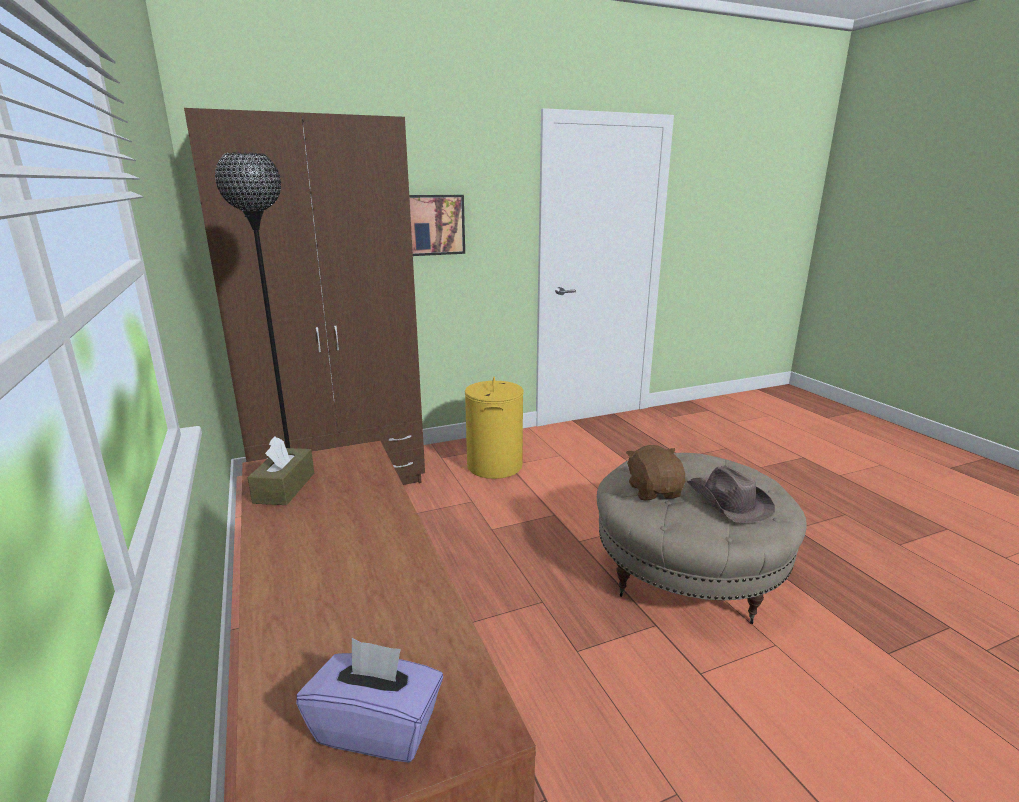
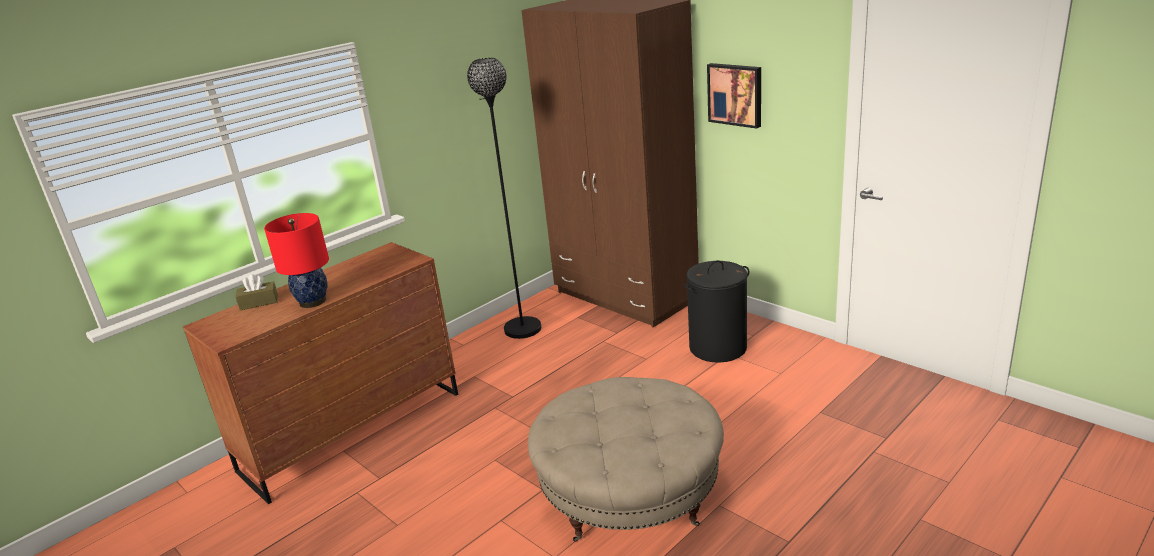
camera: 70 degrees right, 5 degrees up
brown tissue box [248,436,314,505] -> brown tissue box moved to [235,274,278,310]
purple tissue box [296,638,443,762] -> none
yellow laundry basket [465,377,524,479] -> black laundry basket [683,260,749,363]
brown plush toy [626,445,685,500] -> none
brown hat [687,466,775,523] -> none
none -> red table lamp [264,213,329,308]

